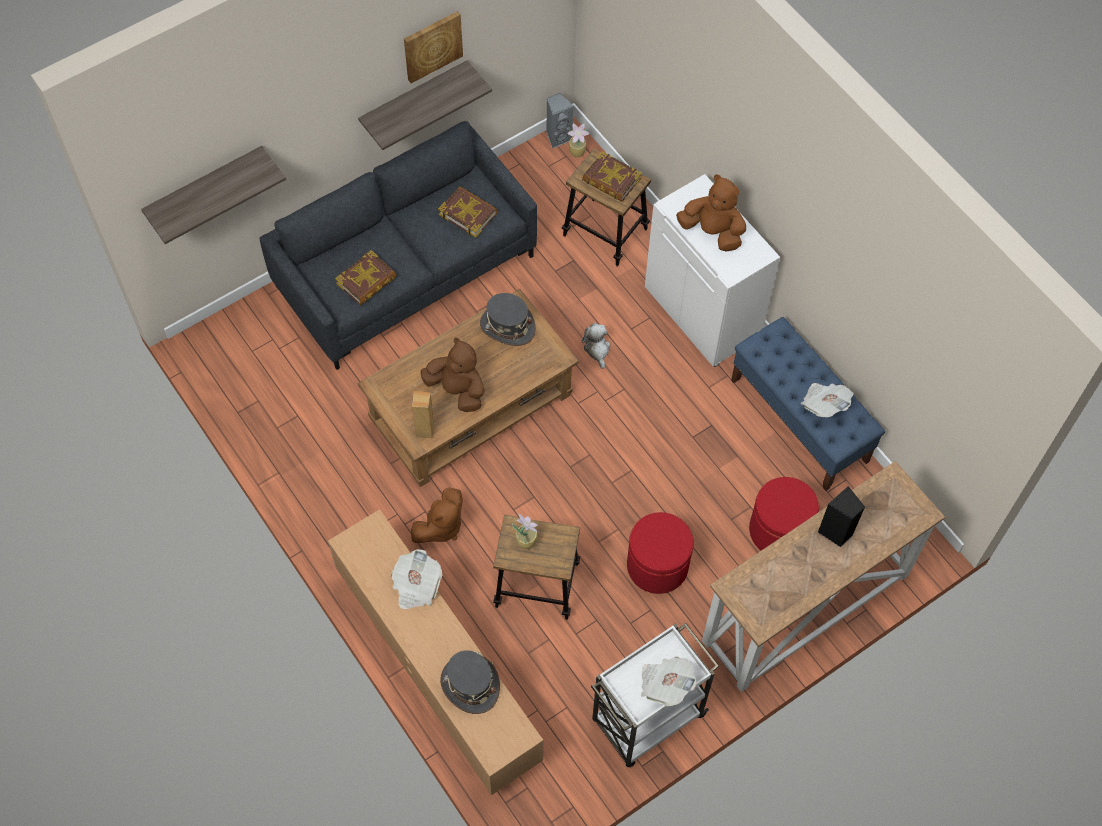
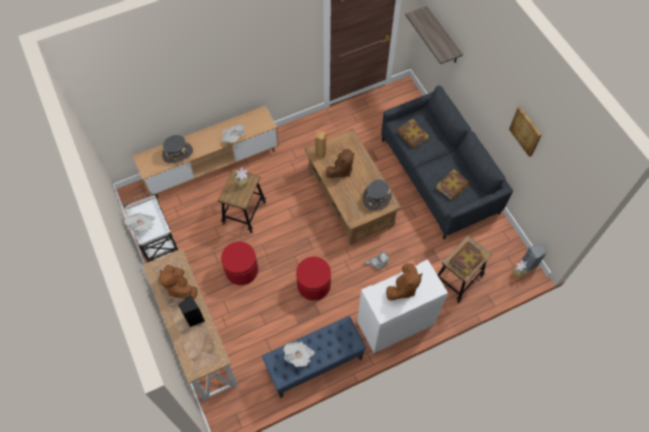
camera: 100 degrees right, 0 degrees up
shelf [358,60,492,150] -> none
brown plush toy [411,487,463,543] -> brown plush toy moved to [159,264,197,299]
red ottoman [749,477,819,550] -> red ottoman moved to [296,257,331,301]

